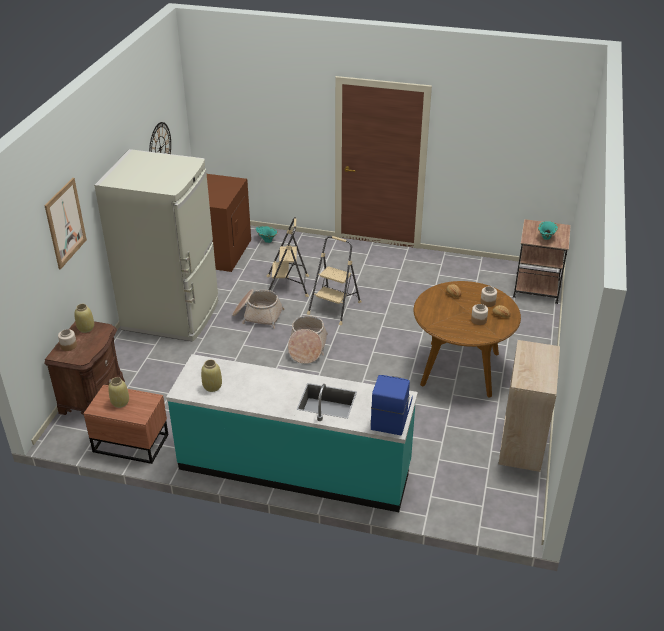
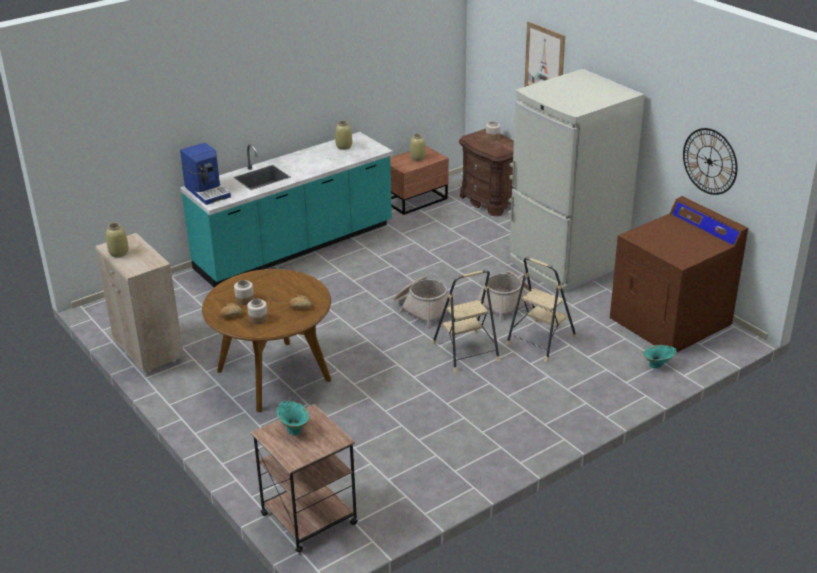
camera: 130 degrees right, 5 degrees down
beige vase [75,304,94,333] -> beige vase moved to [106,223,129,257]

